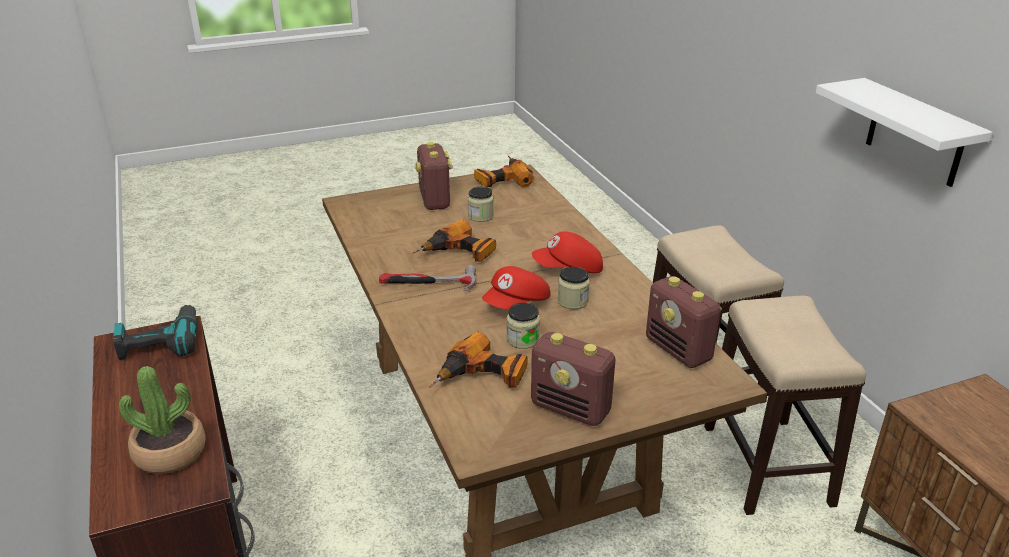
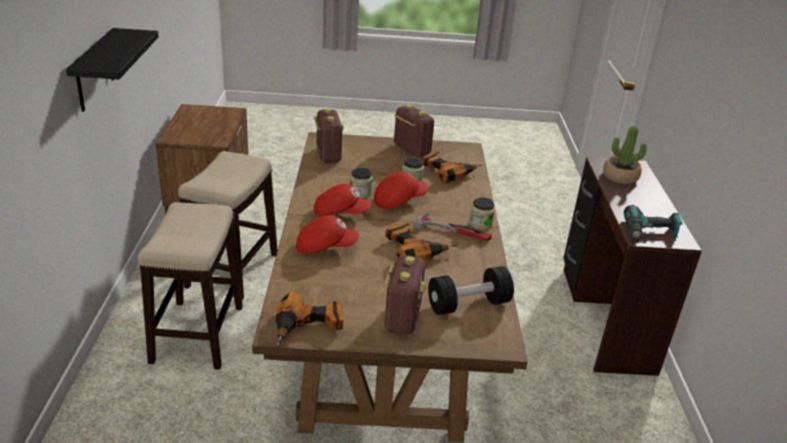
camera: 160 degrees left, 0 degrees up
jar [467,186,494,222] -> jar moved to [469,198,495,230]
white shelf [816,78,993,187] -> black shelf [66,28,159,112]
none -> red cap [296,215,359,253]
none -> black dumbbell [428,266,514,315]

